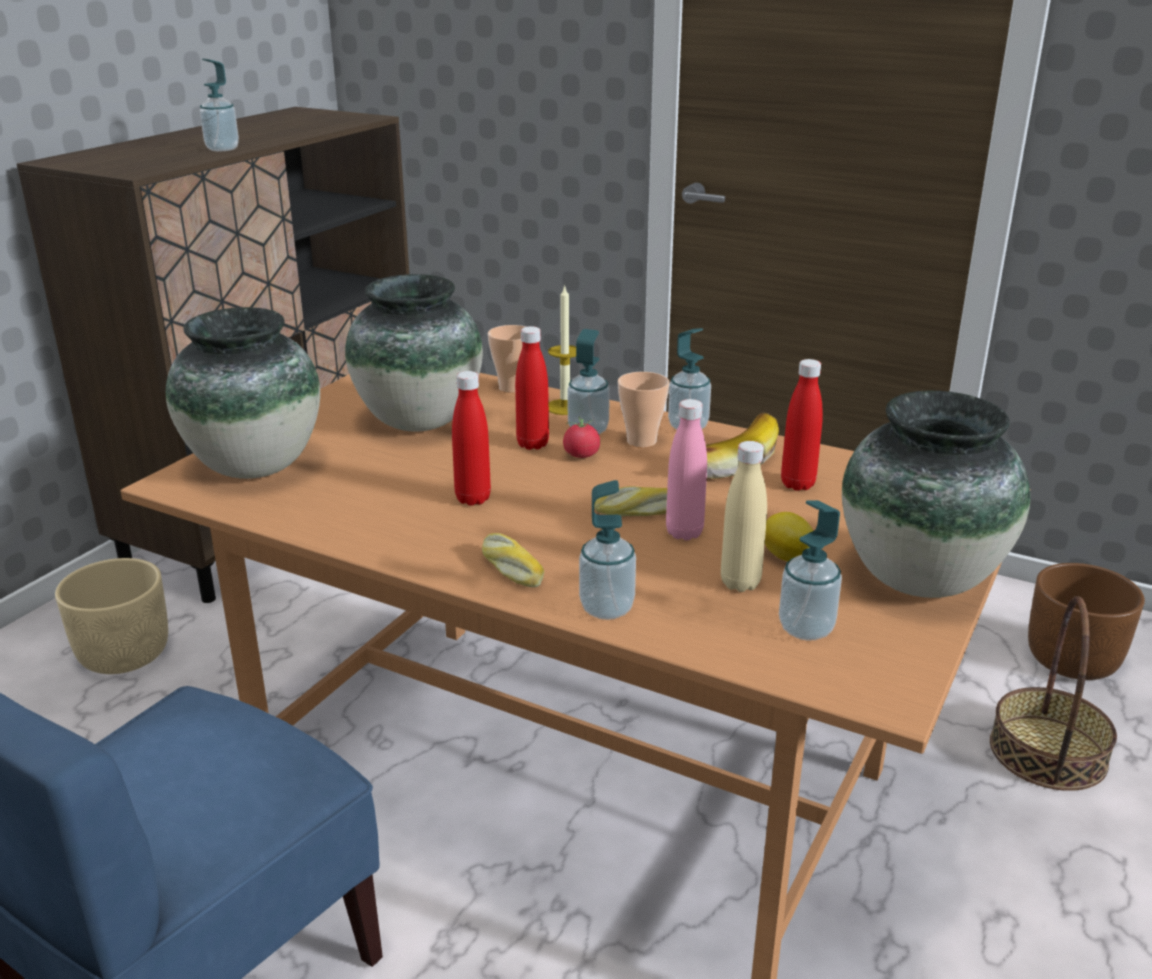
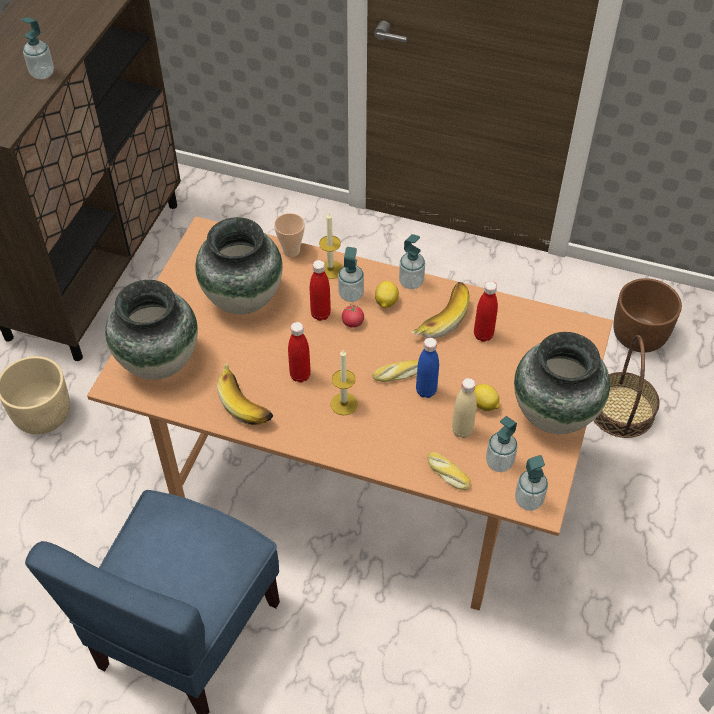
camera: 10 degrees left, 25 degrees up
bread [482,533,544,587] -> bread moved to [427,452,470,490]
soap dispenser [579,480,636,620] -> soap dispenser moved to [515,455,548,511]
cup [618,372,669,448] -> lemon [375,281,399,308]
pink bottle [666,399,707,540] -> blue bottle [416,338,439,398]
none -> banana [217,363,273,425]
none -> candle [330,350,358,415]

